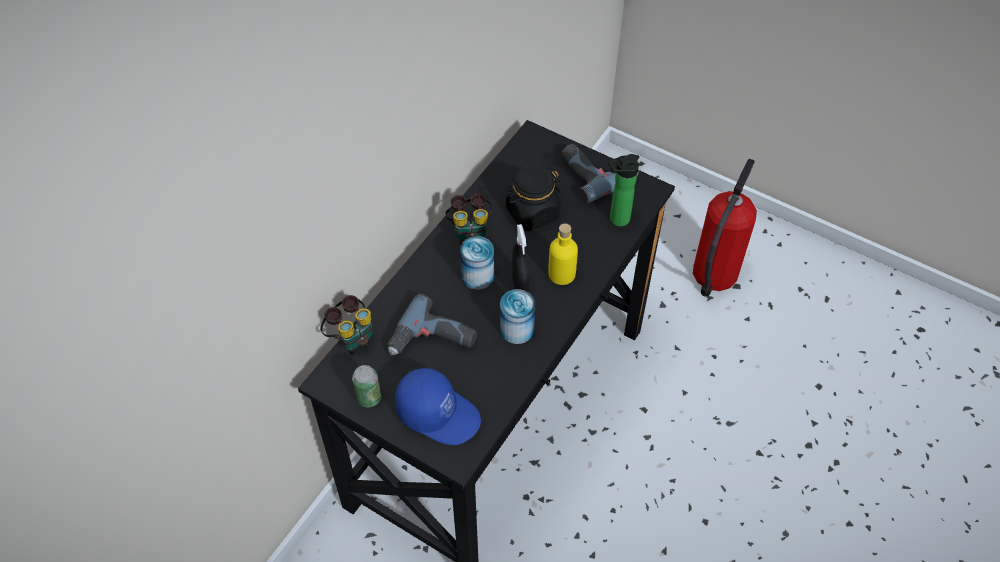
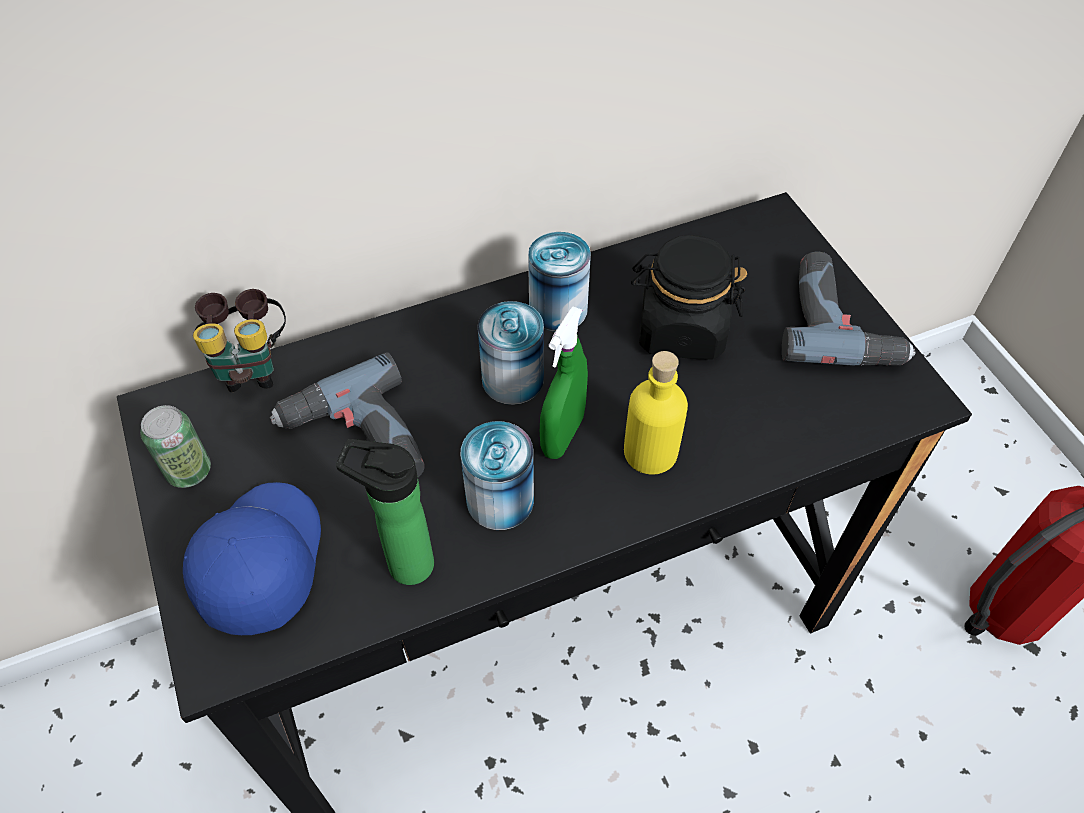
camera: 35 degrees right, 0 degrees up
blue cap [395,368,481,445] -> blue cap turned 150 degrees counterclockwise [183,482,321,635]
binoculars [445,193,493,245] -> can [528,232,591,331]
black spray bottle [512,224,529,293] -> green spray bottle [540,307,588,459]
bottle [608,154,639,227] -> bottle moved to [336,439,434,585]

